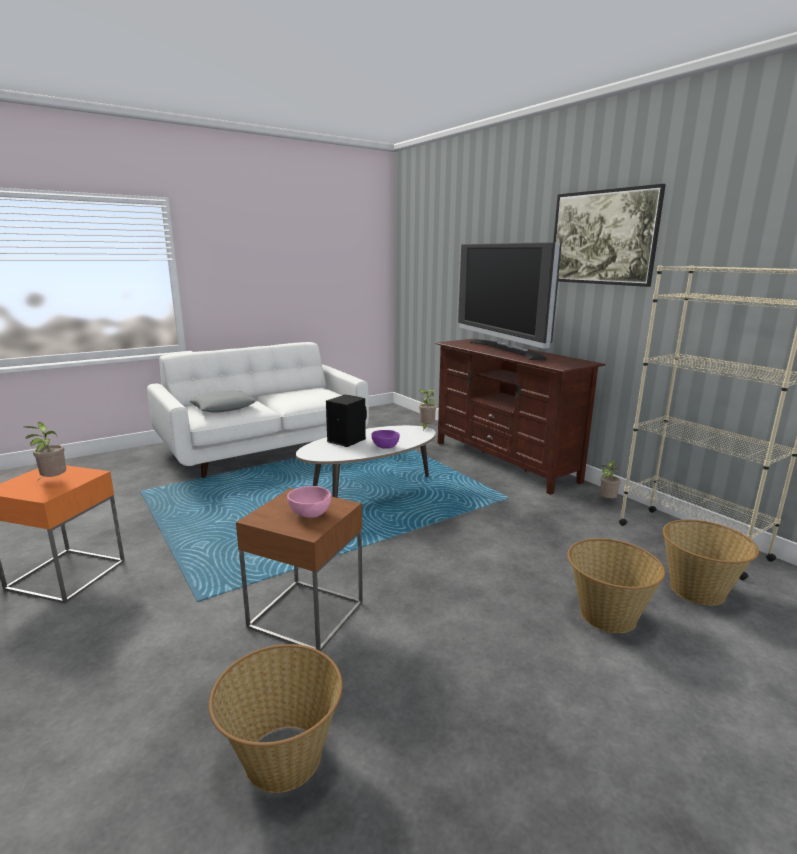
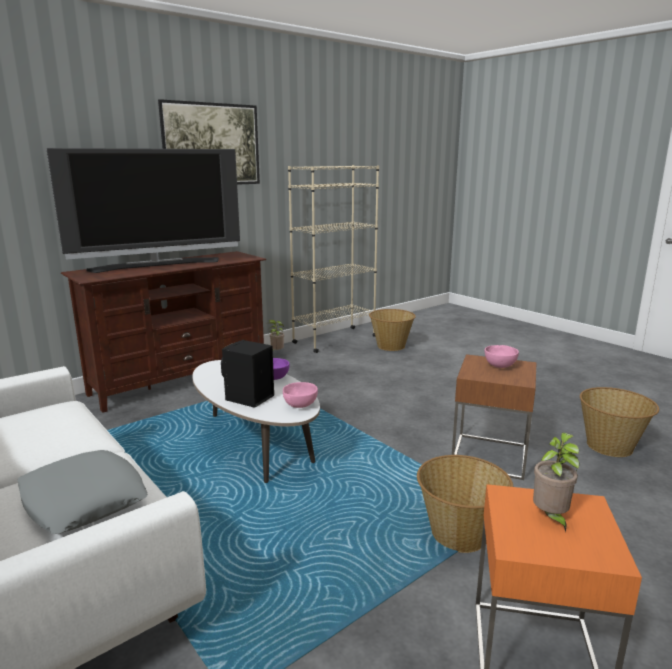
camera: 95 degrees left, 0 degrees up
potted plant [418,389,436,430] -> none
basket [567,538,665,633] -> basket moved to [417,455,513,553]
none -> pink bowl [283,382,318,408]

